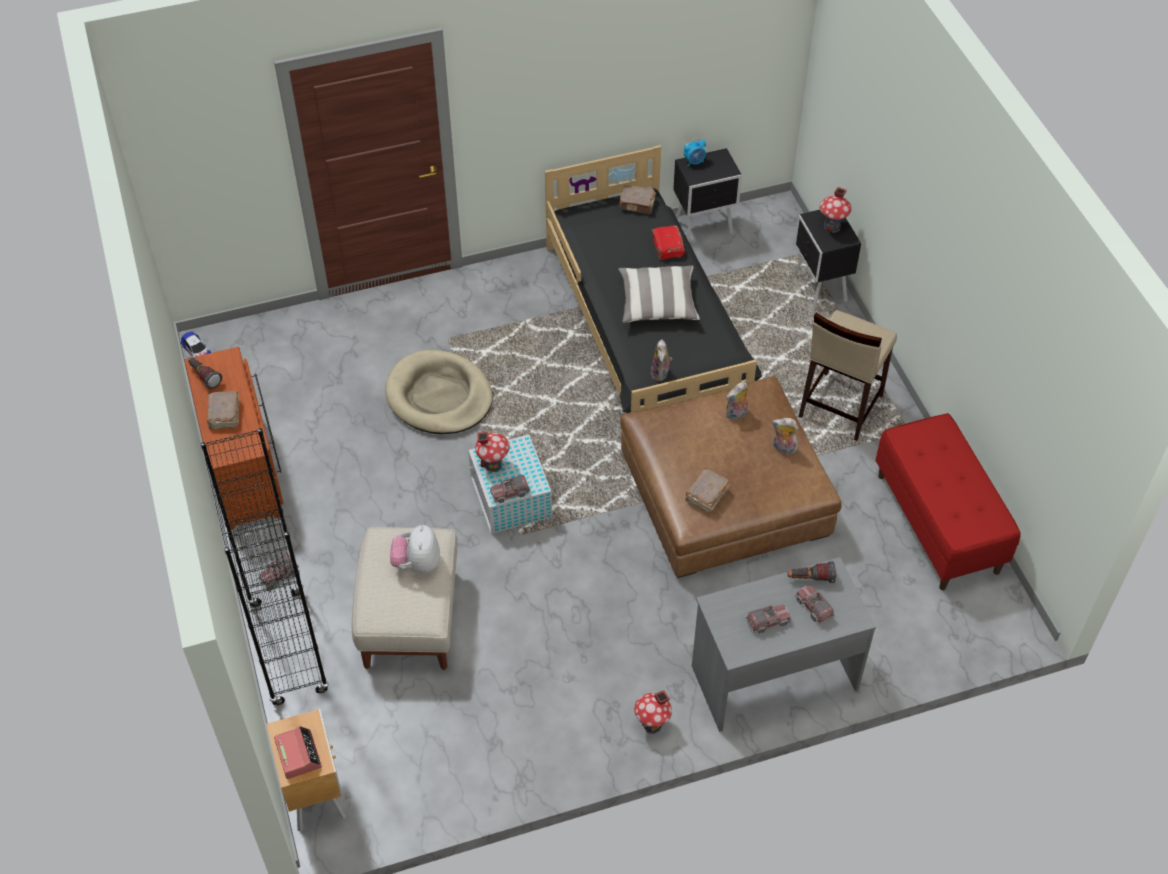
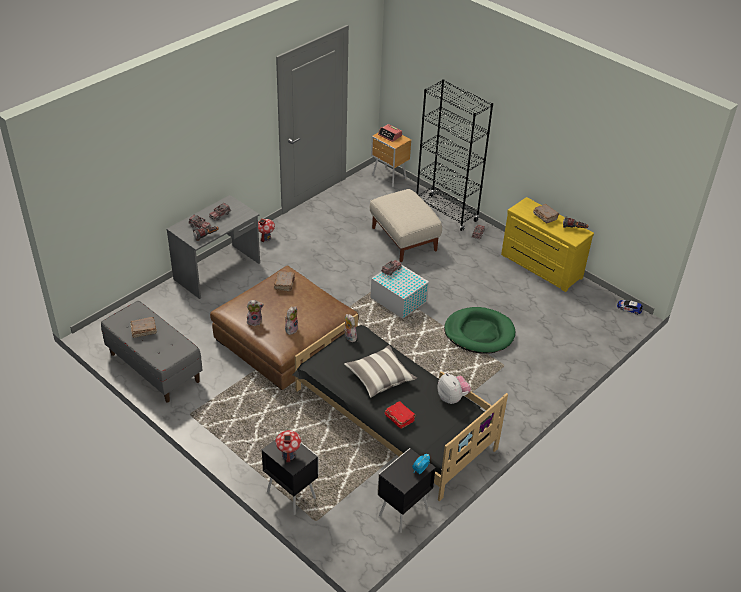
camera: 150 degrees right, 10 degrees down
brown dresser [184,347,284,530] -> yellow dresser [501,197,594,292]
beige dog bed [385,350,493,434] -> green dog bed [444,307,515,354]
plush toy [390,525,440,574] -> plush toy moved to [437,373,471,404]
toy house [475,432,510,472] -> none
brown book [619,185,656,214] -> brown book moved to [130,317,157,338]
beige stool [799,310,897,441] -> none
red bench [875,413,1021,590] -> grey bench [101,301,203,403]

